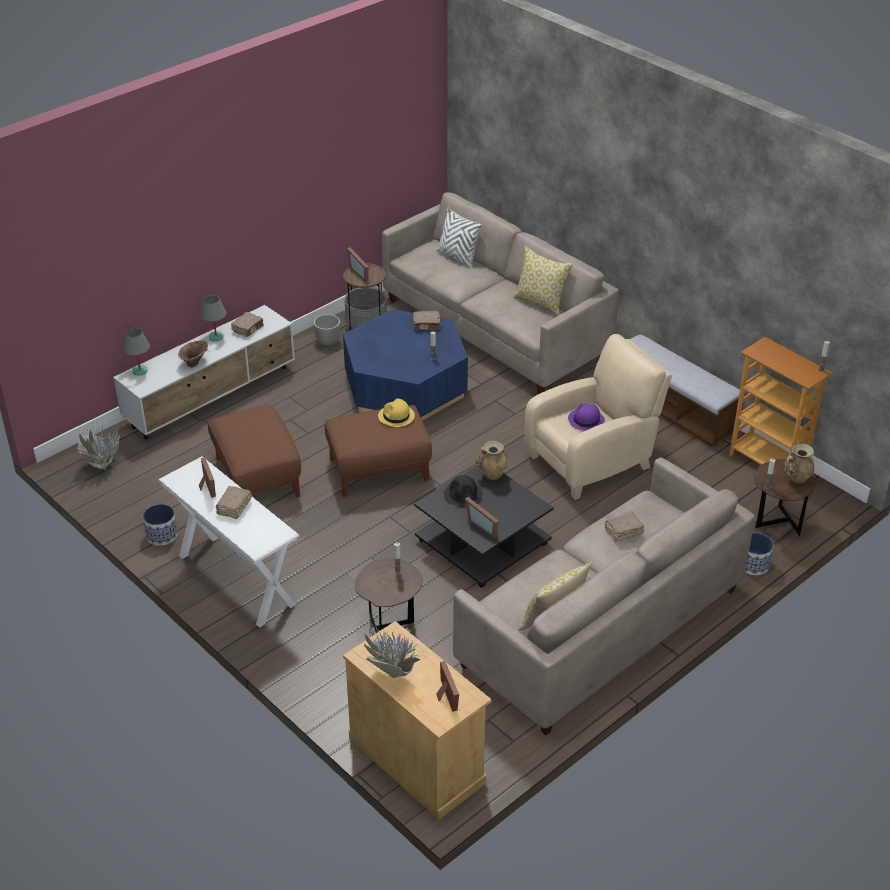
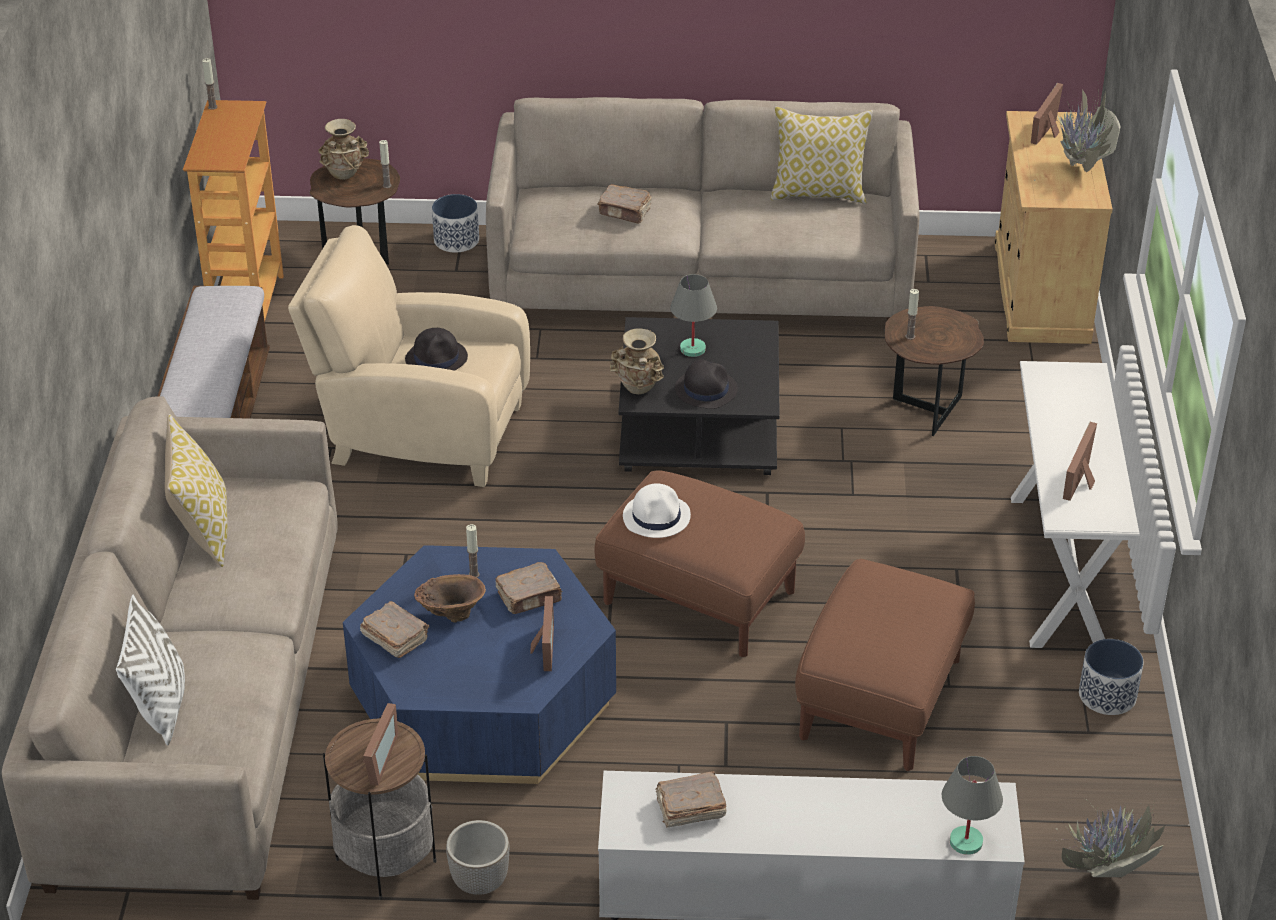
camera: 135 degrees left, 0 degrees up
brown vase [178,340,208,368] -> brown vase moved to [414,574,486,622]
grey table lamp [200,295,227,342] -> grey table lamp moved to [670,274,717,357]
brown book [216,486,252,519] -> brown book moved to [495,562,563,614]
yellow hat [378,399,415,427] -> white hat [623,484,691,538]
picture frame [465,497,499,538] -> picture frame moved to [530,596,554,671]
purple hat [568,403,605,431] -> black hat [405,328,468,371]

